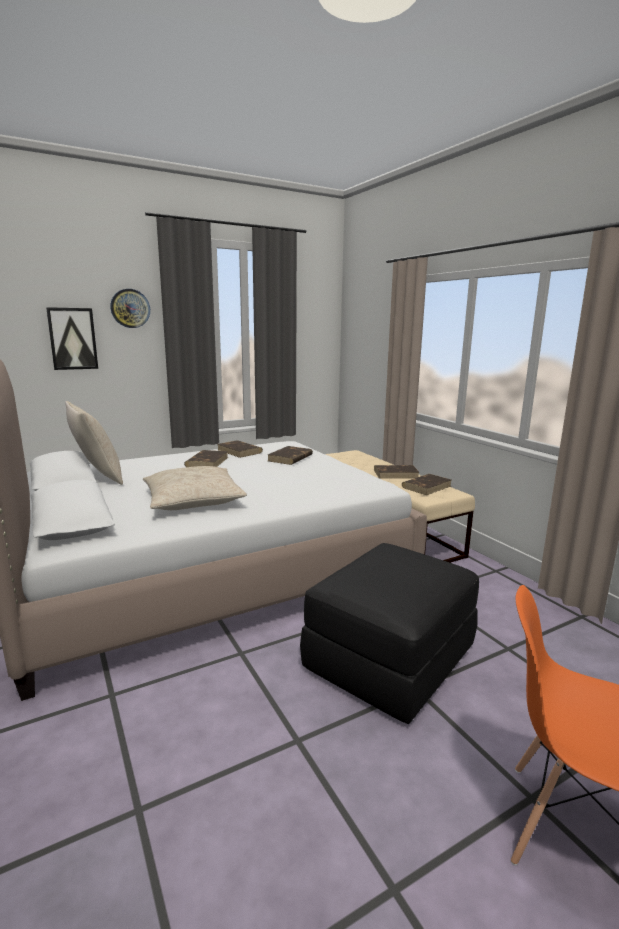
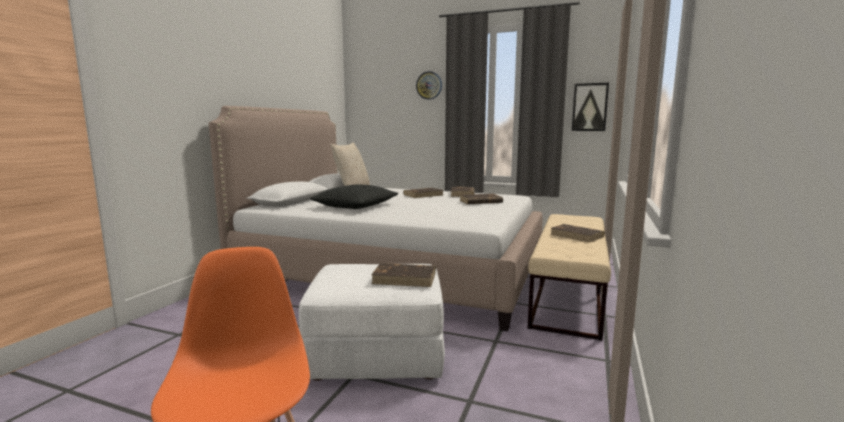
camera: 50 degrees right, 5 degrees down
picture [46,307,98,370] -> picture moved to [572,83,609,131]
beige pillow [143,466,247,510] -> black pillow [310,184,399,209]
black ottoman [300,543,479,724] -> white ottoman [299,264,445,381]
brown book [402,474,451,495] -> brown book moved to [371,263,436,287]

